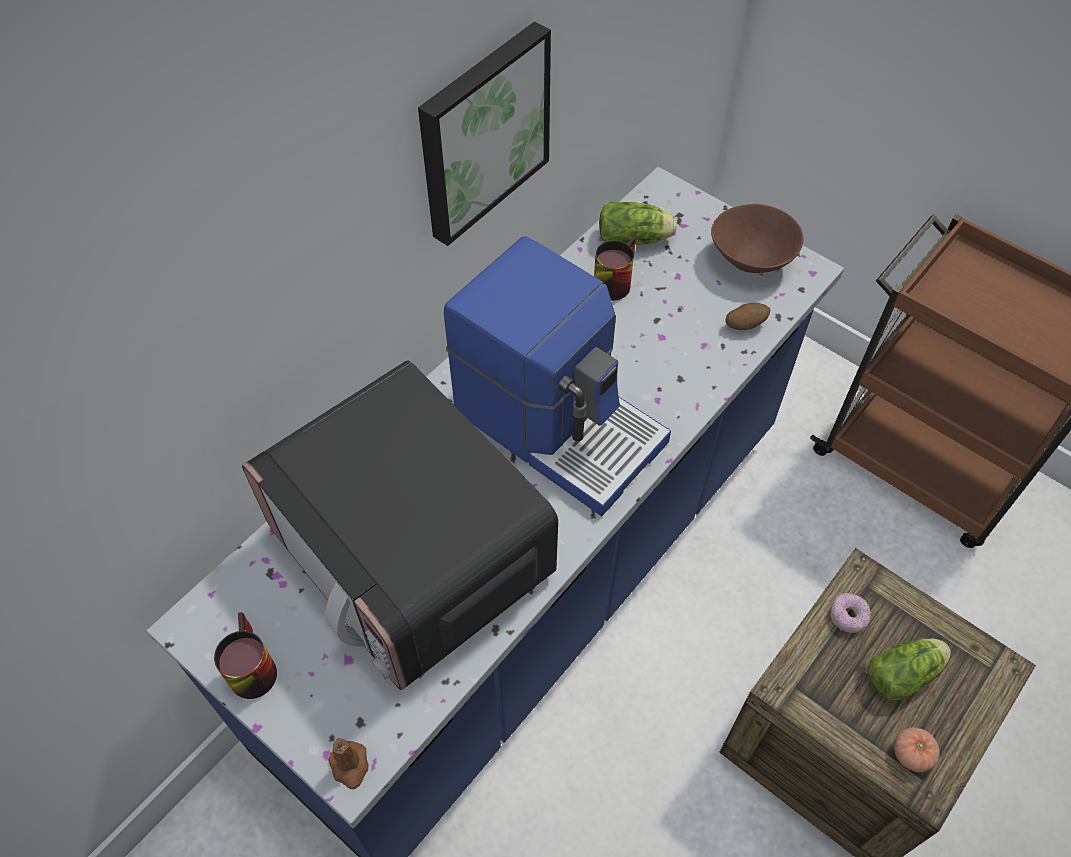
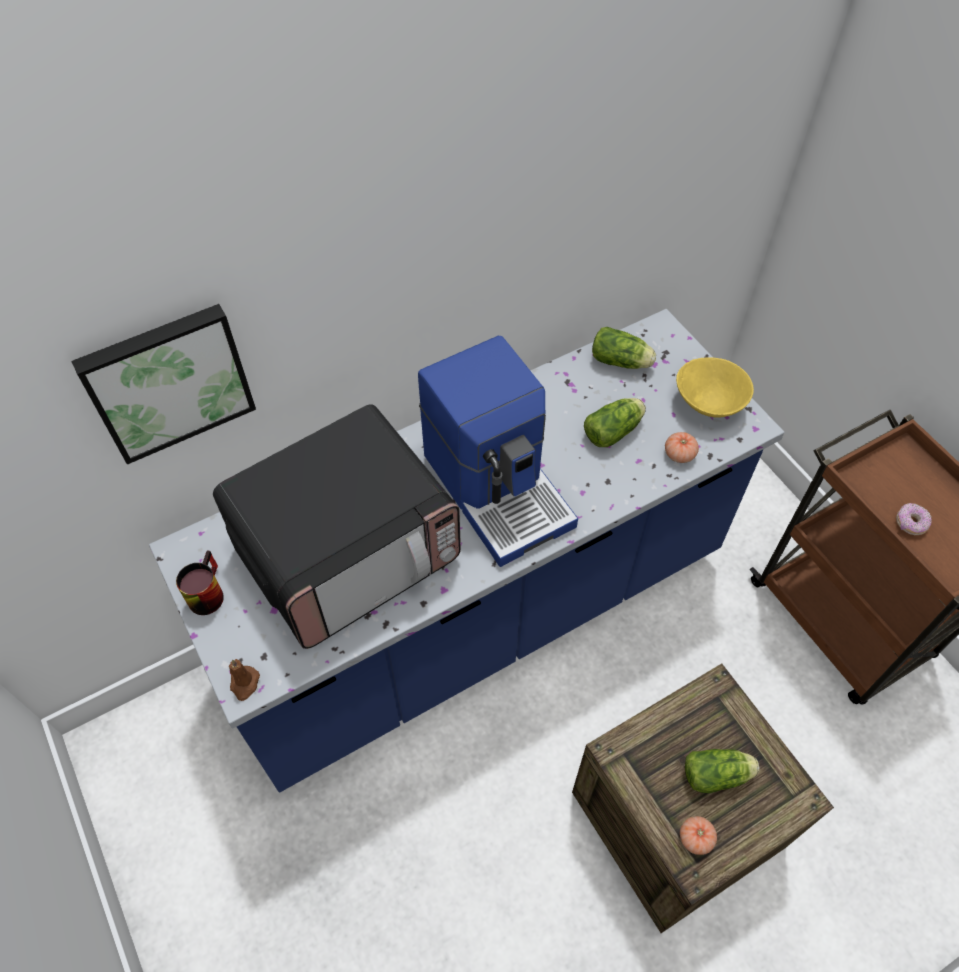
camera: 20 degrees right, 0 degrees up
microwave [242,360,558,690] -> microwave turned 105 degrees counterclockwise [213,405,461,649]
picture [418,21,551,246] -> picture moved to [71,304,256,465]
mug [594,237,636,301] -> none
brown bowl [711,204,803,273] -> yellow bowl [676,357,754,418]
potato [725,303,770,330] -> tomato [665,432,699,463]
donut [830,593,871,633] -> donut moved to [896,503,932,535]
none -> lettuce [584,398,646,447]

